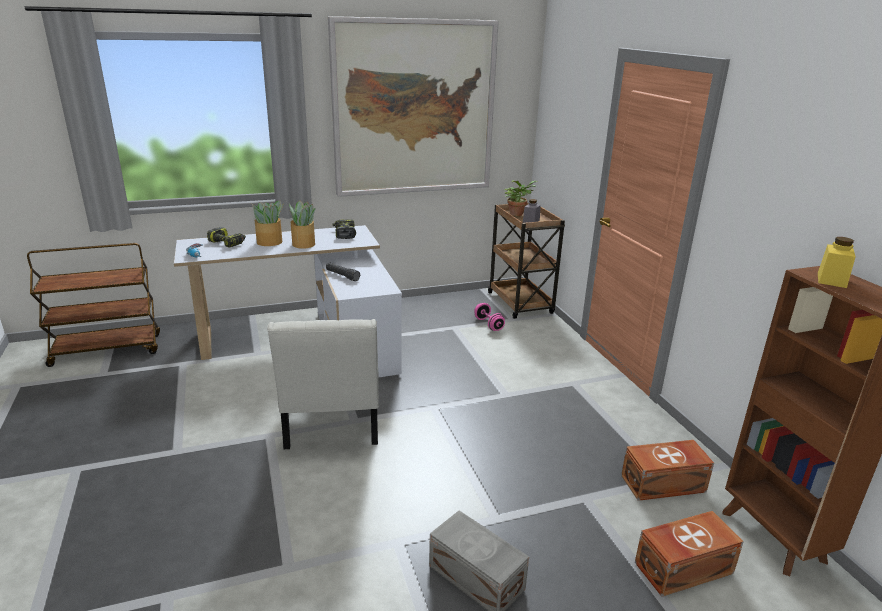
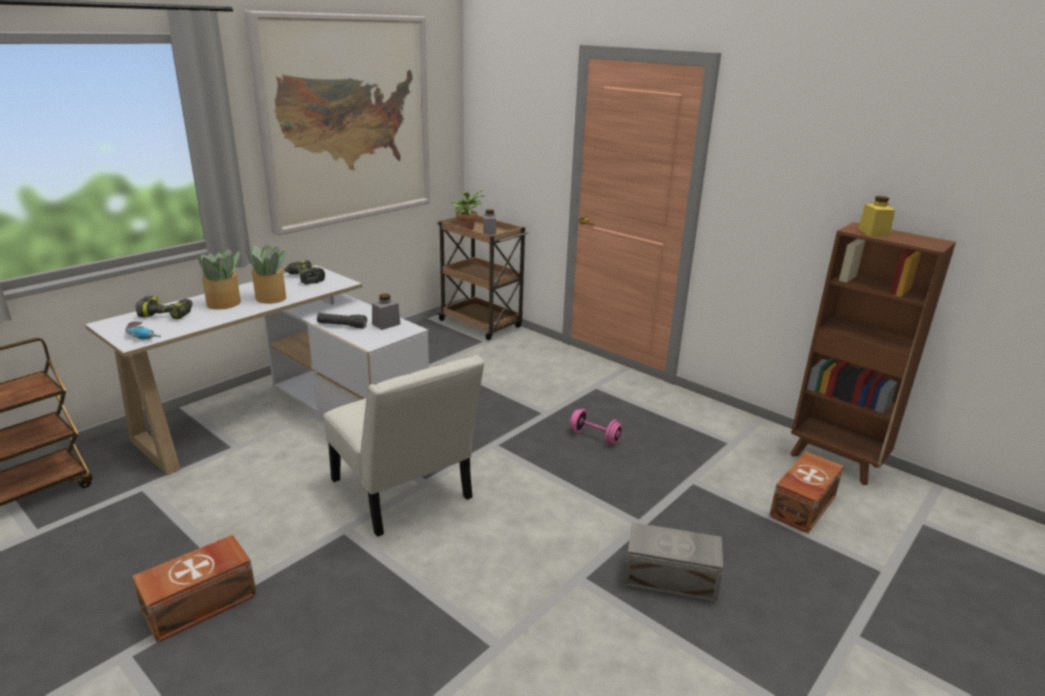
camera: 30 degrees left, 0 degrees up
pink dumbbell [474,303,505,331] -> pink dumbbell moved to [570,409,623,444]
brown storage box [621,440,714,501] -> brown storage box moved to [132,535,257,643]
none -> grey jar [372,294,400,330]

